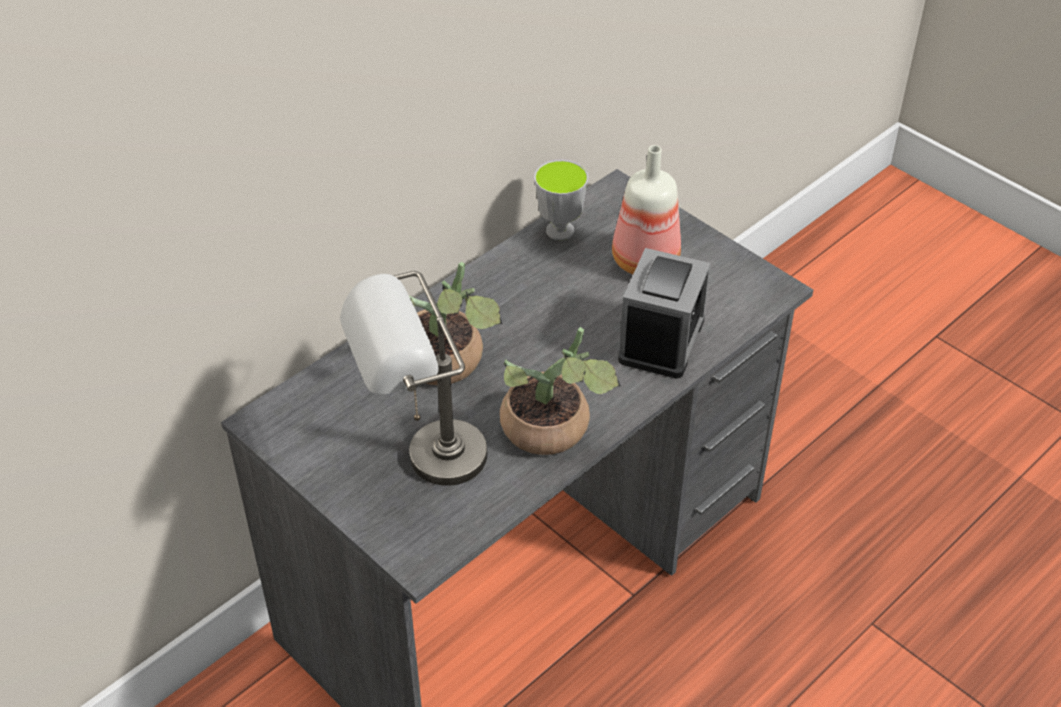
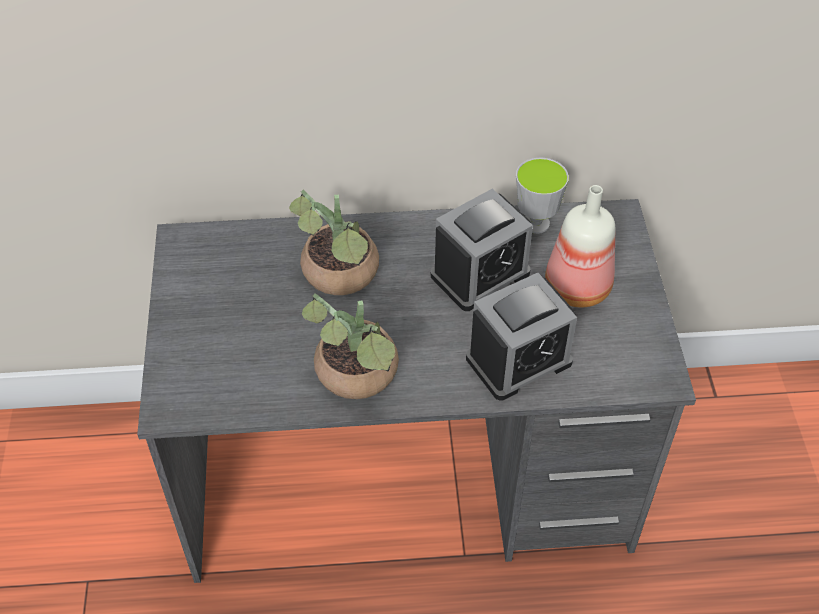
camera: 40 degrees right, 5 degrees up
grey table lamp [340,271,487,486] -> none
none -> alarm clock [431,189,533,311]

